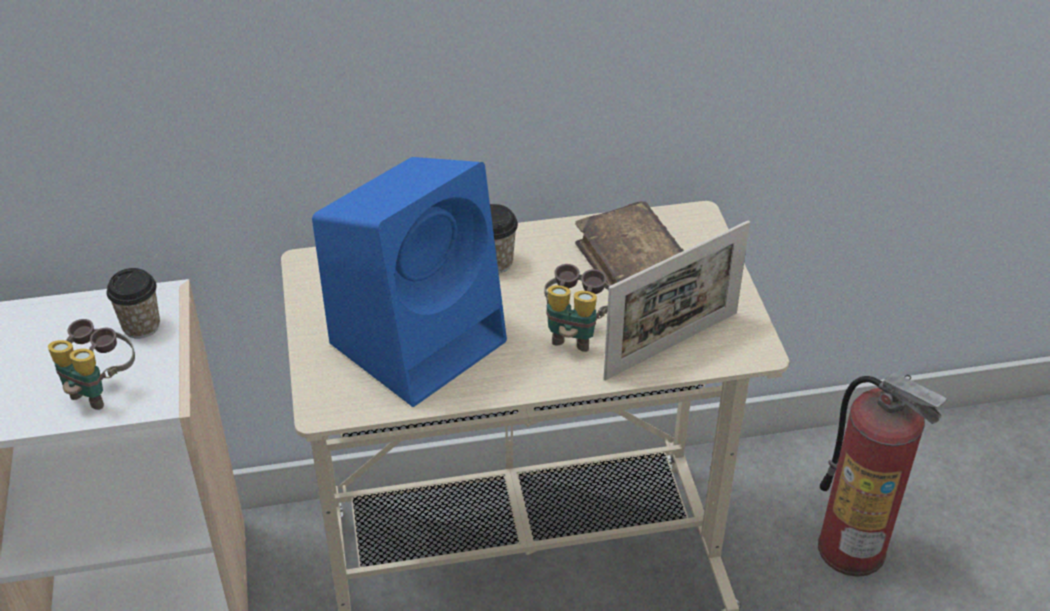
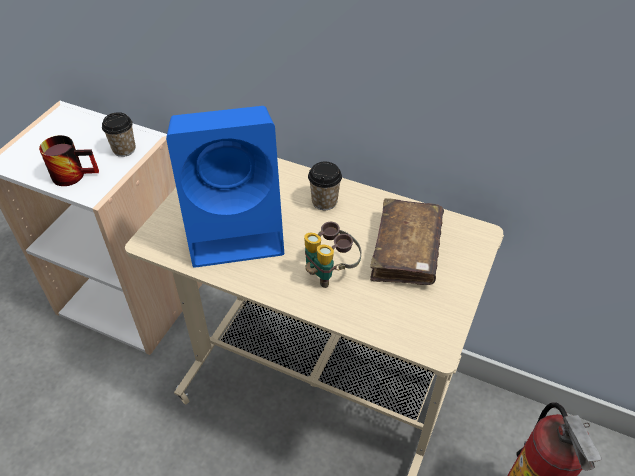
camera: 35 degrees right, 5 degrees up
binoculars [48,319,135,410] -> mug [39,135,99,186]
picture frame [604,220,750,380] -> none

